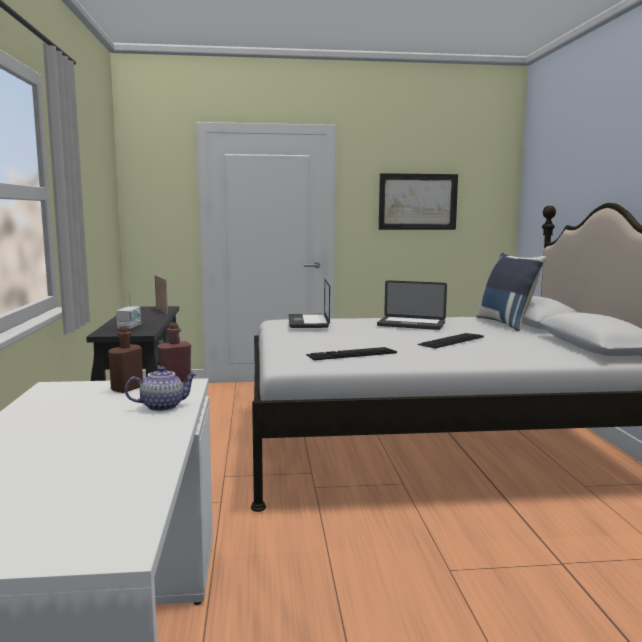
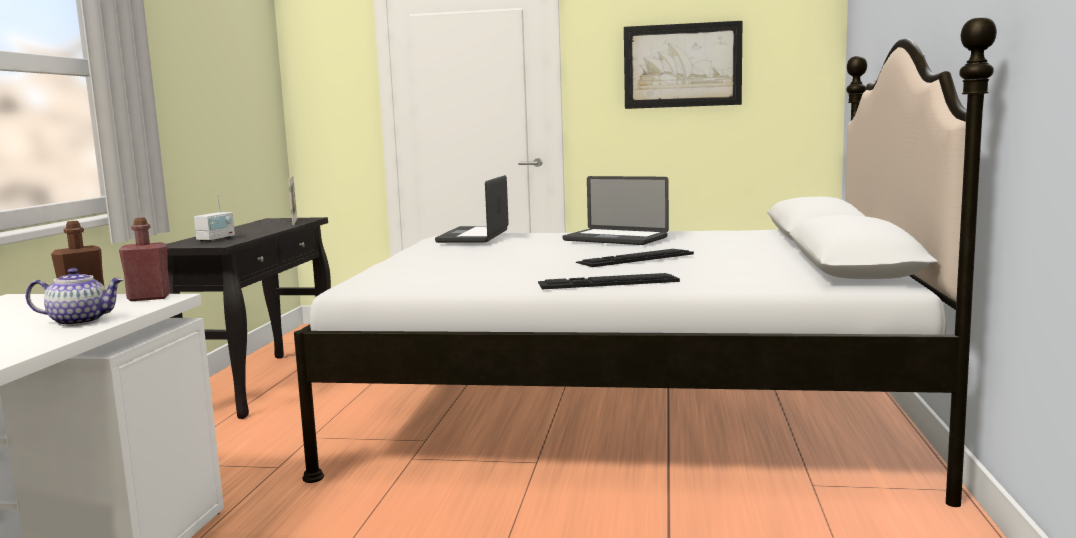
camera: 15 degrees right, 0 degrees up
keyboard [306,347,397,360] -> keyboard moved to [538,273,680,289]
blue pillow [476,253,546,331] -> none

